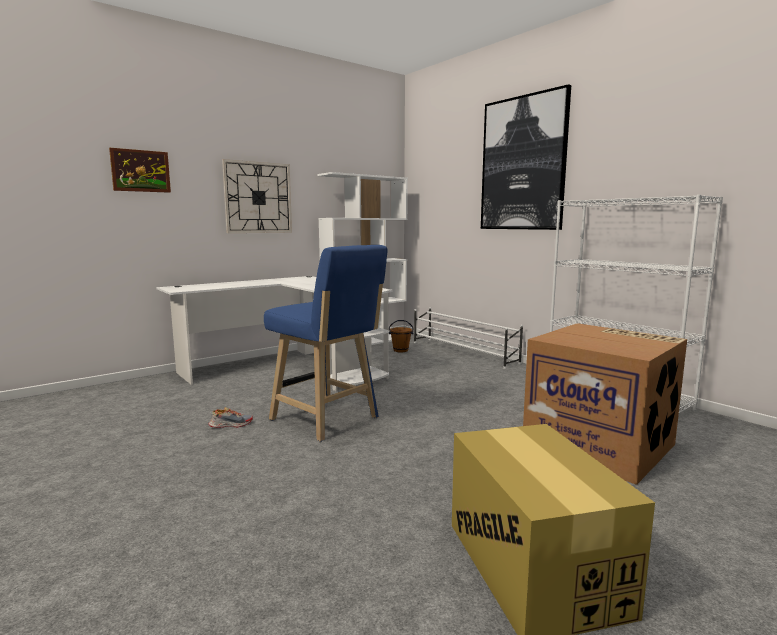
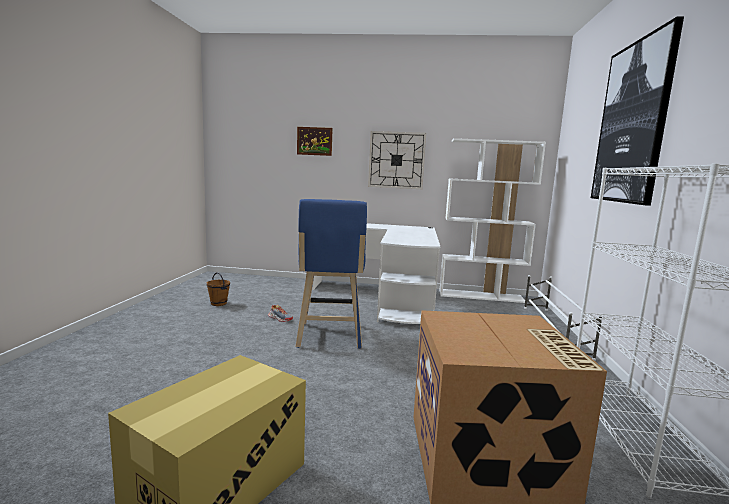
camera: 45 degrees right, 0 degrees up
brown bucket [389,320,414,352] -> brown bucket moved to [207,272,230,306]

